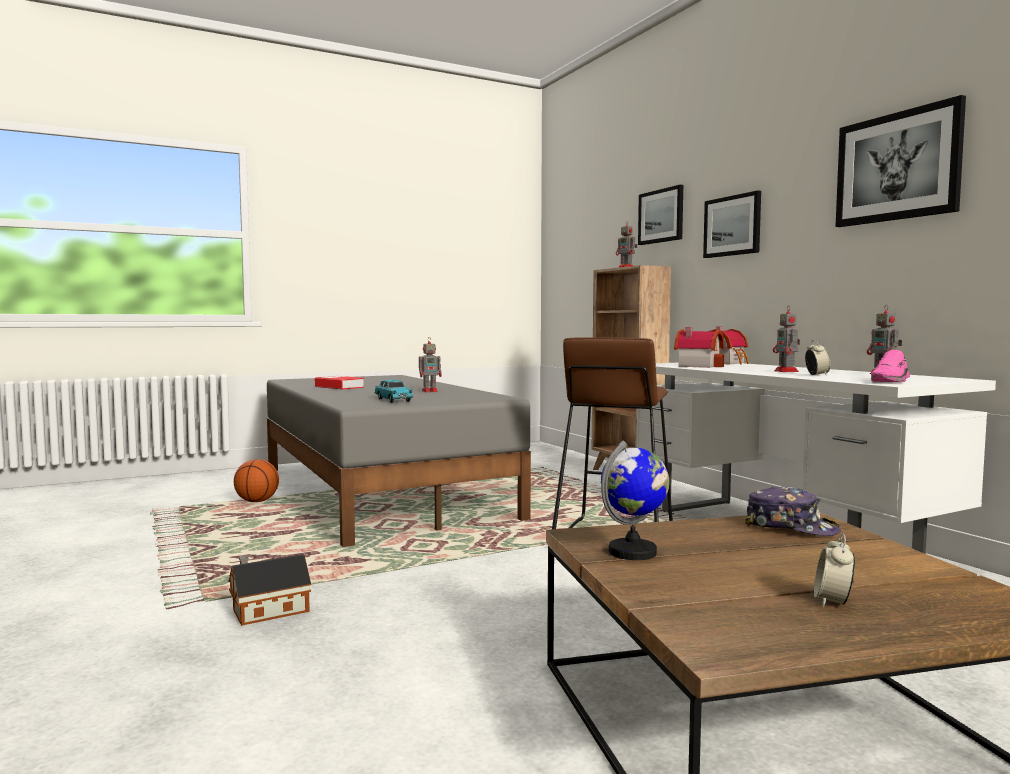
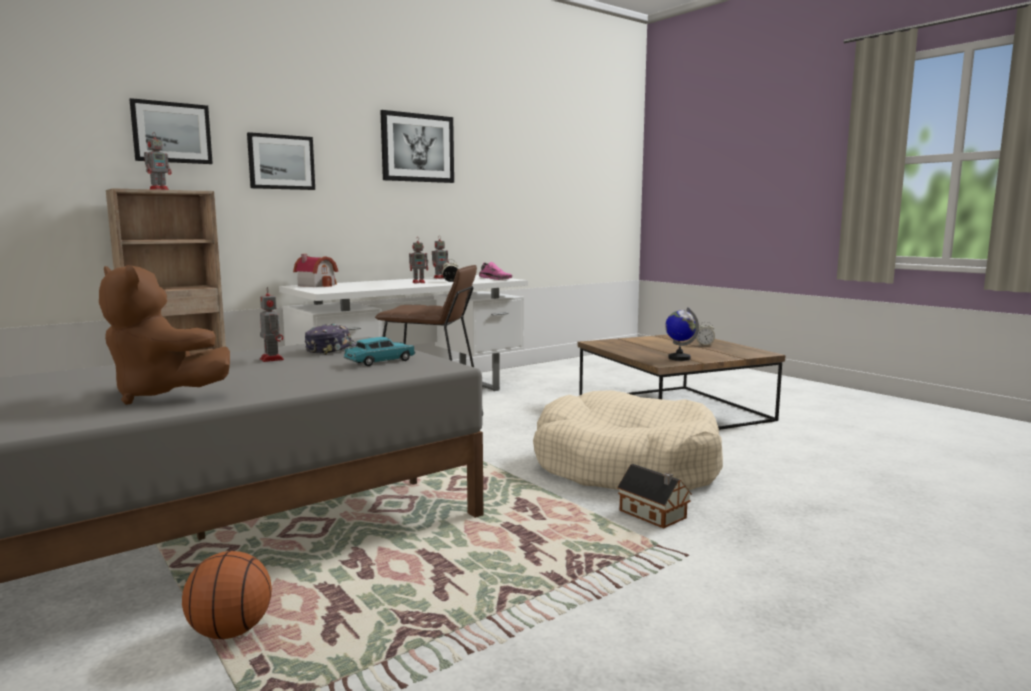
camera: 100 degrees left, 5 degrees up
book [315,376,364,389] -> brown plush toy [99,265,230,405]
toy house [674,327,724,368] -> none
cap [745,486,841,536] -> cap moved to [305,324,357,355]
none -> beige dog bed [533,390,723,490]

